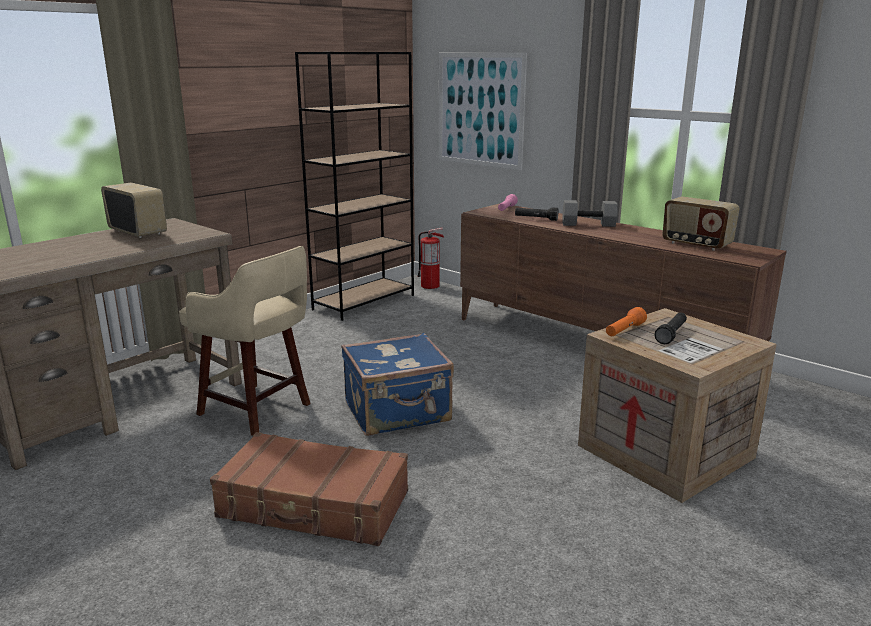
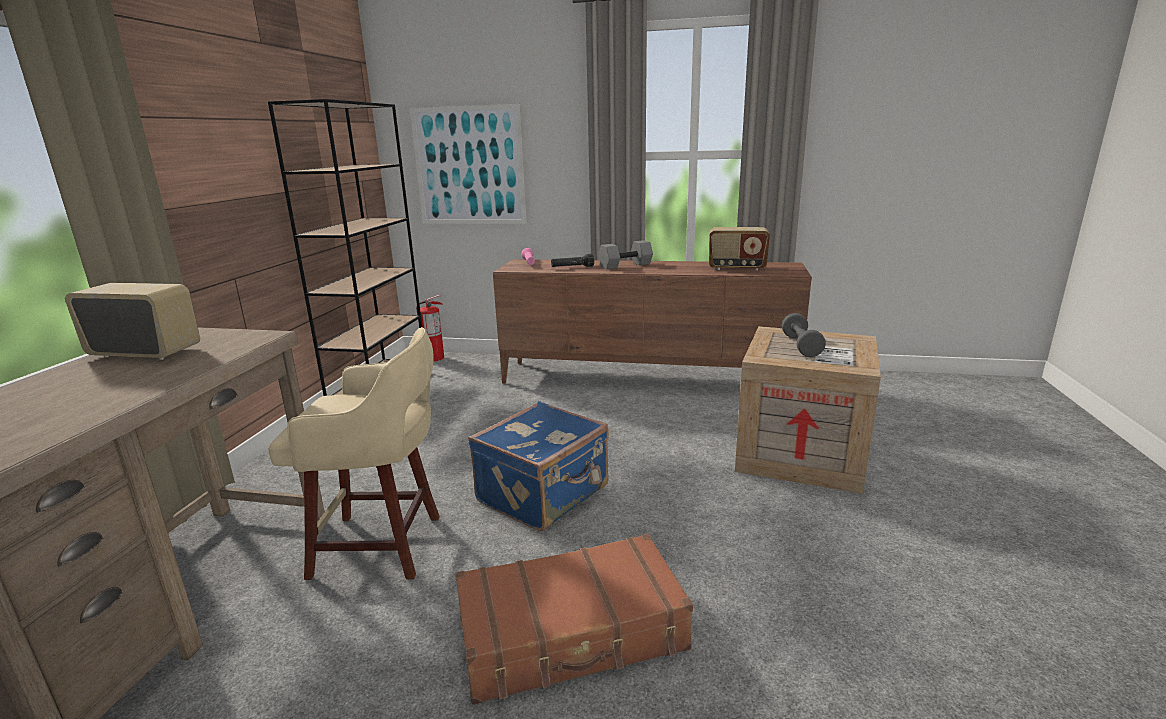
camera: 30 degrees left, 0 degrees up
orange flashlight [606,307,647,336] -> none
black flashlight [654,312,687,344] -> grey dumbbell [782,313,826,357]

